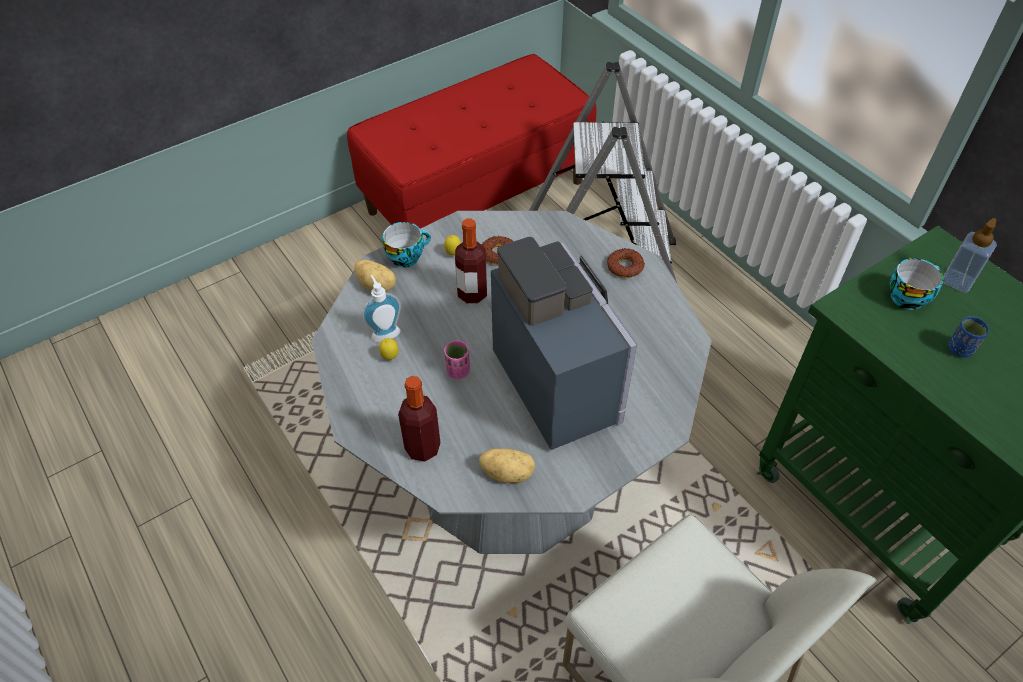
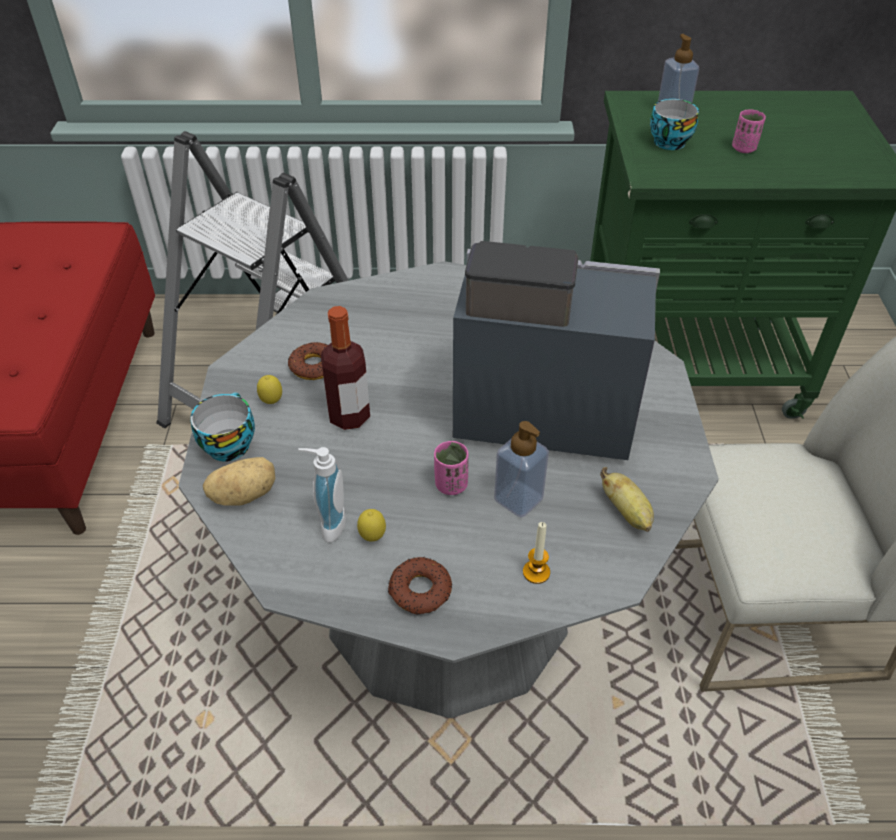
camera: 55 degrees left, 5 degrees down
bottle [398,376,441,462] -> candle [523,522,550,584]
potato [479,449,535,483] -> banana [600,467,654,532]
donut [607,248,645,278] -> donut moved to [388,557,452,615]
blue cup [948,316,989,358] -> pink cup [732,109,766,153]
none -> soap dispenser [494,421,549,517]

